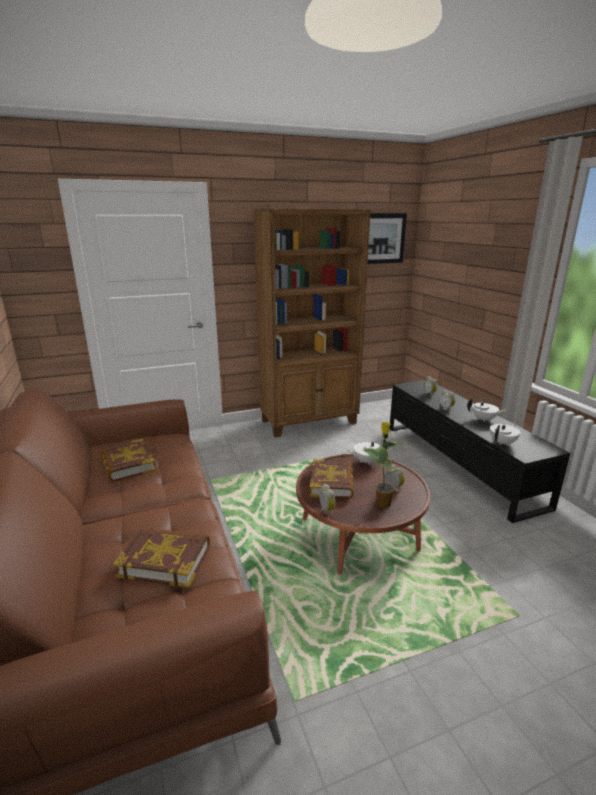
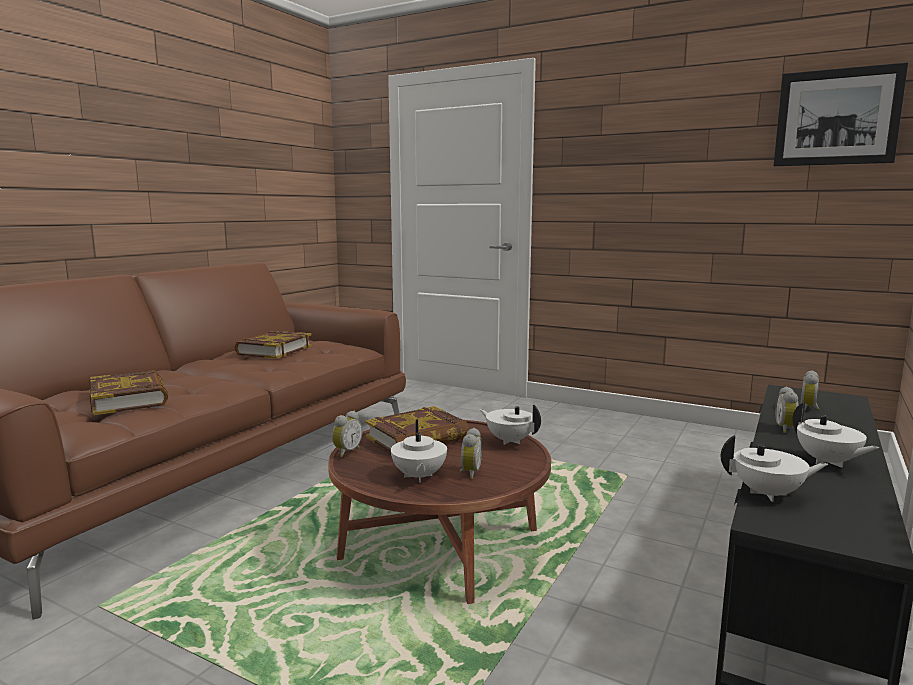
camera: 50 degrees right, 10 degrees down
brown bookcase [253,209,371,437] -> none
potted plant [363,422,412,508] -> white teapot [391,420,447,483]

